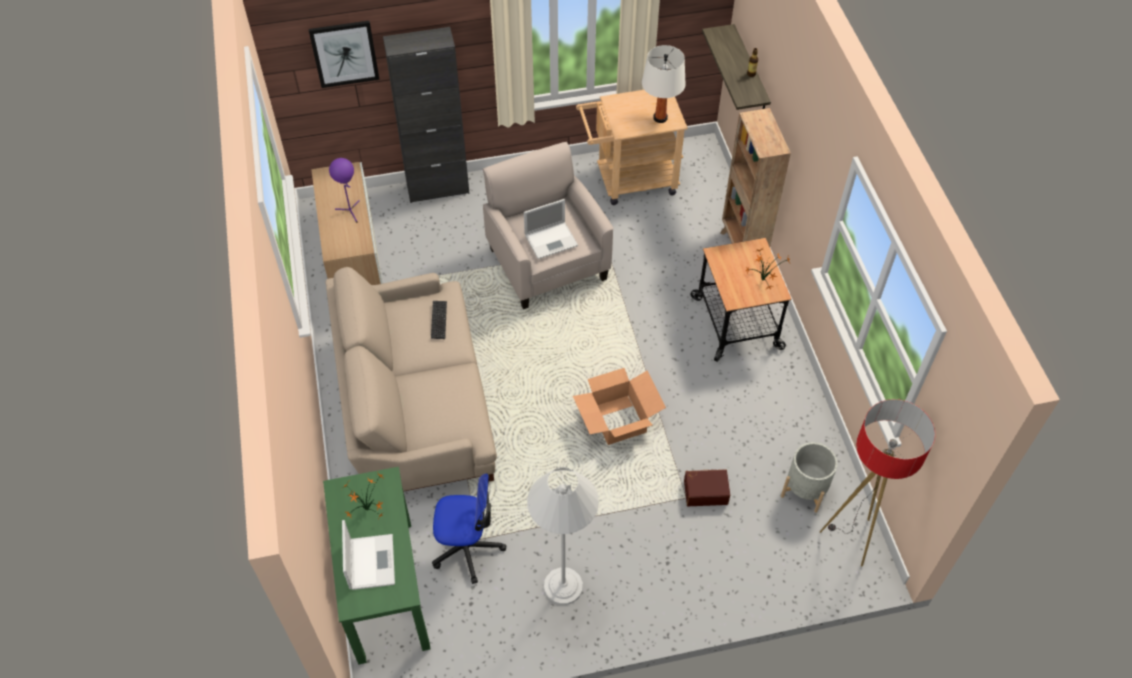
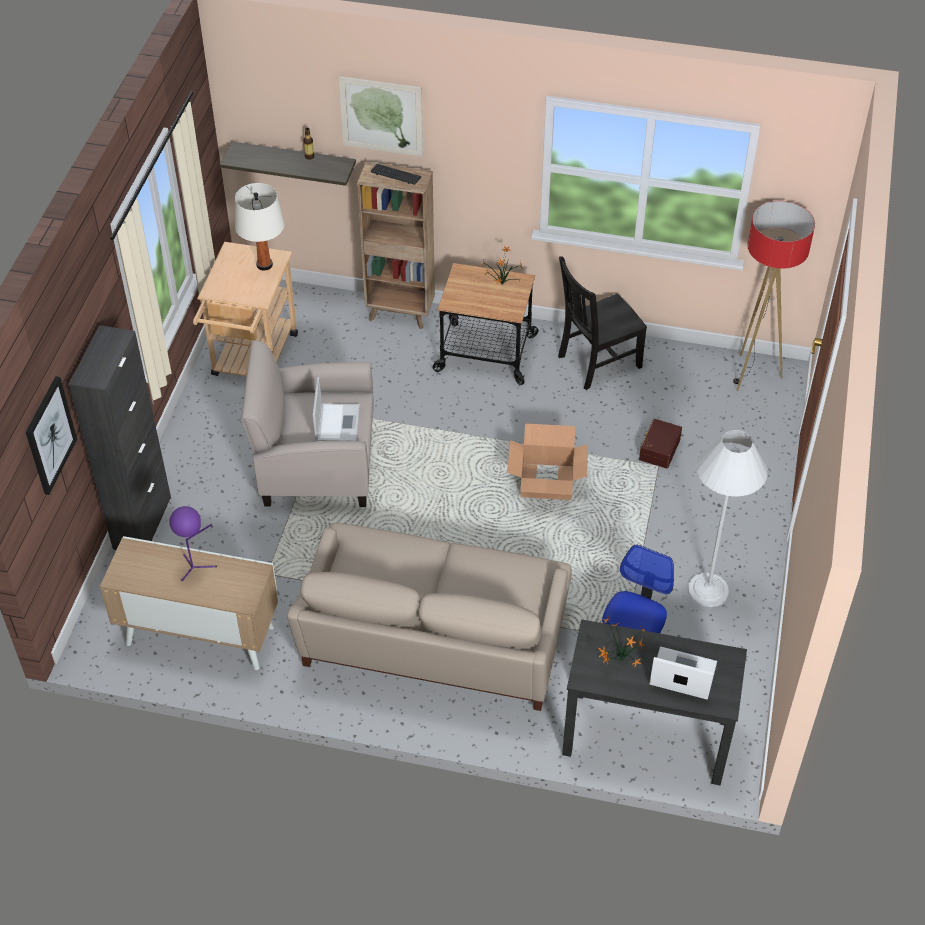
camera: 65 degrees left, 5 degrees down
green desk [323,467,431,665] -> black desk [562,619,747,785]
keyboard [431,301,447,339] -> keyboard moved to [370,164,421,185]
grey planter [781,442,838,513] -> none
none -> picture [339,76,423,157]
none -> black chair [558,256,647,390]

